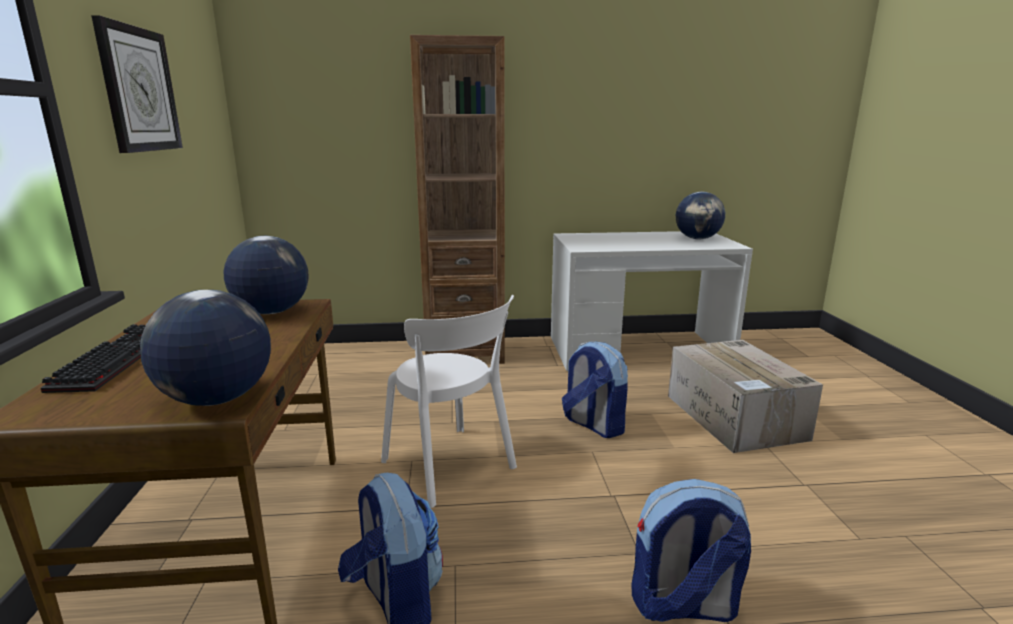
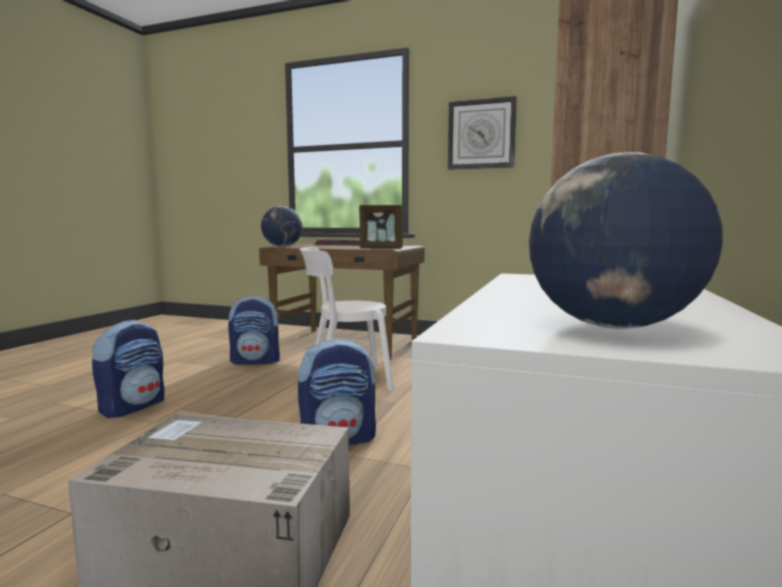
camera: 115 degrees right, 10 degrees down
globe [223,236,308,314] -> picture frame [359,205,403,248]

